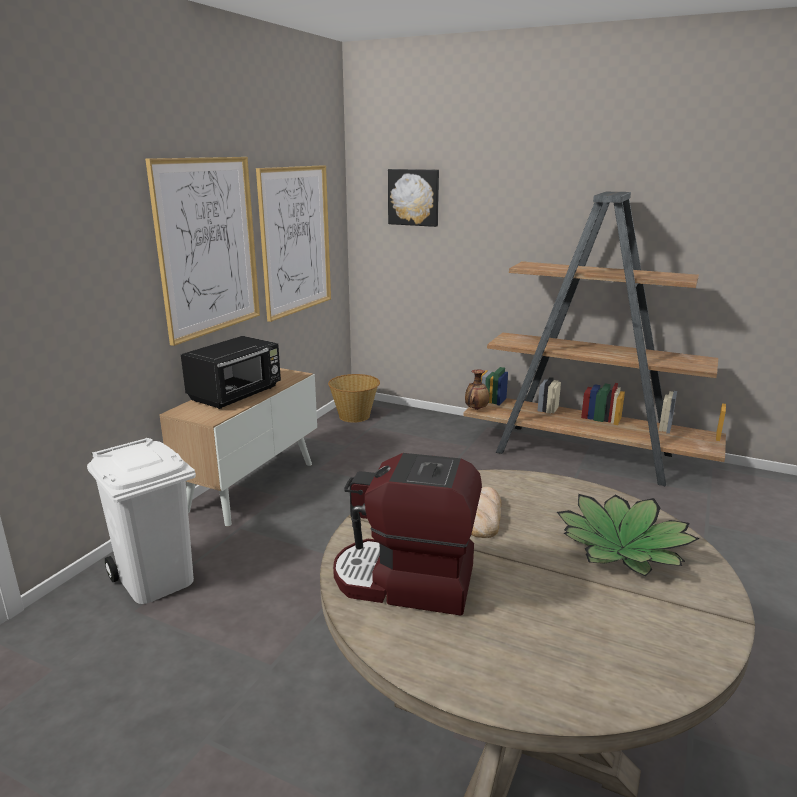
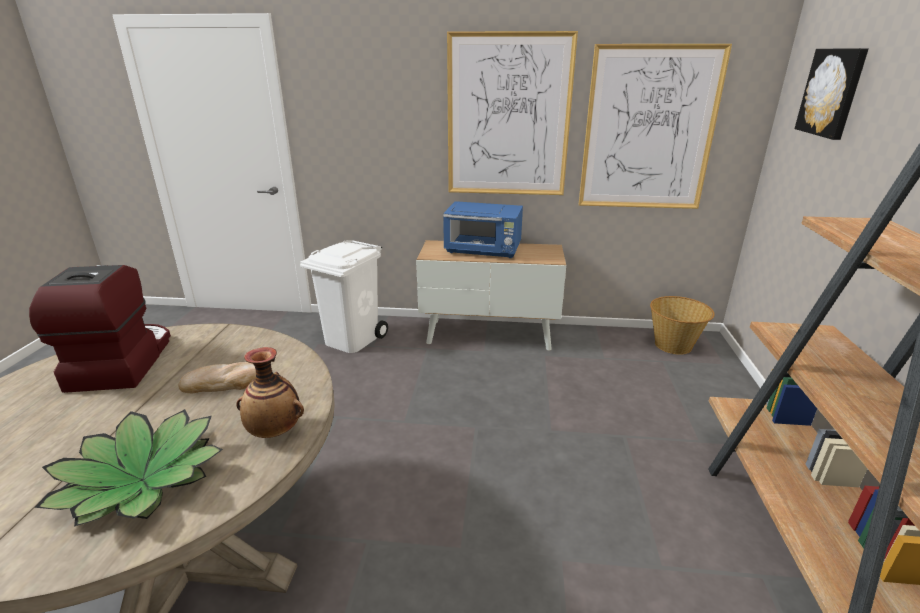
camera: 70 degrees right, 5 degrees up
black microwave [181,336,281,409] -> blue microwave [443,201,523,258]
vase [465,370,489,410] -> vase moved to [236,347,304,438]

